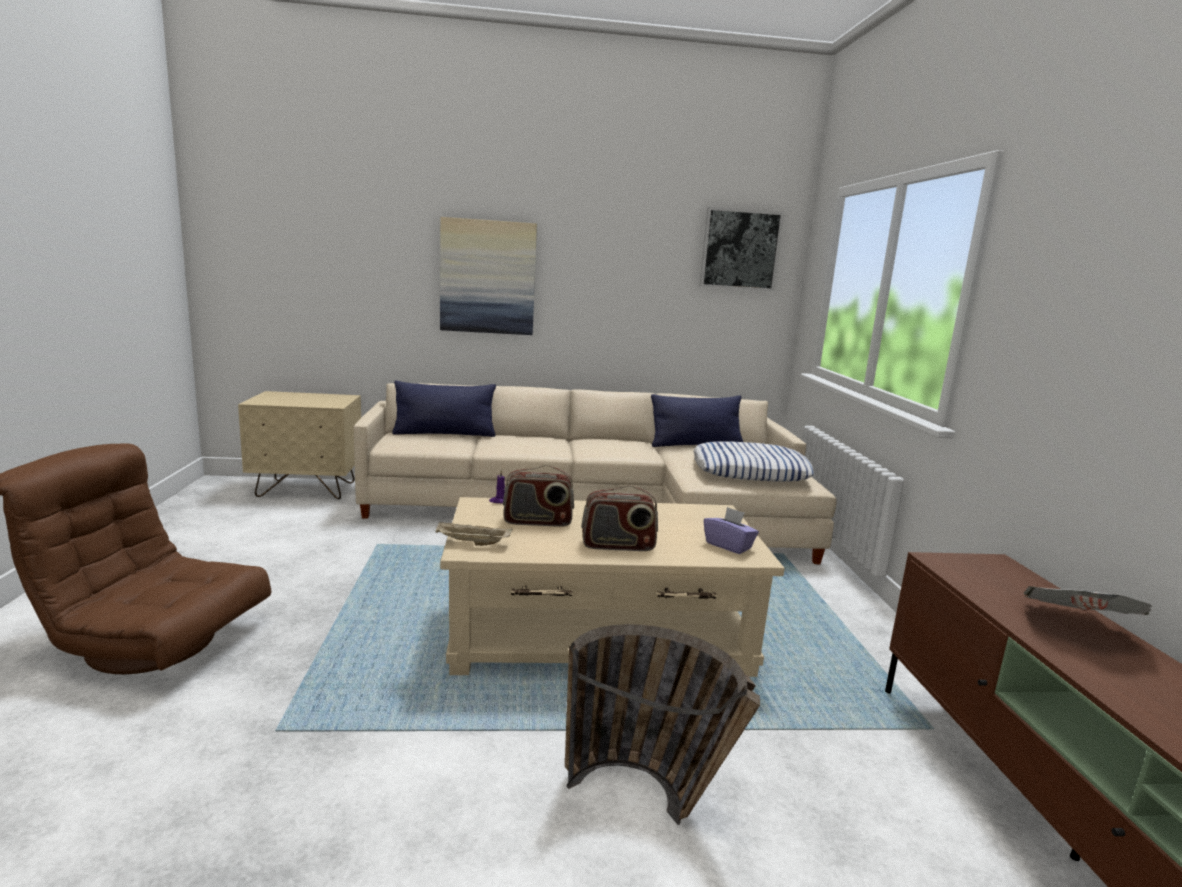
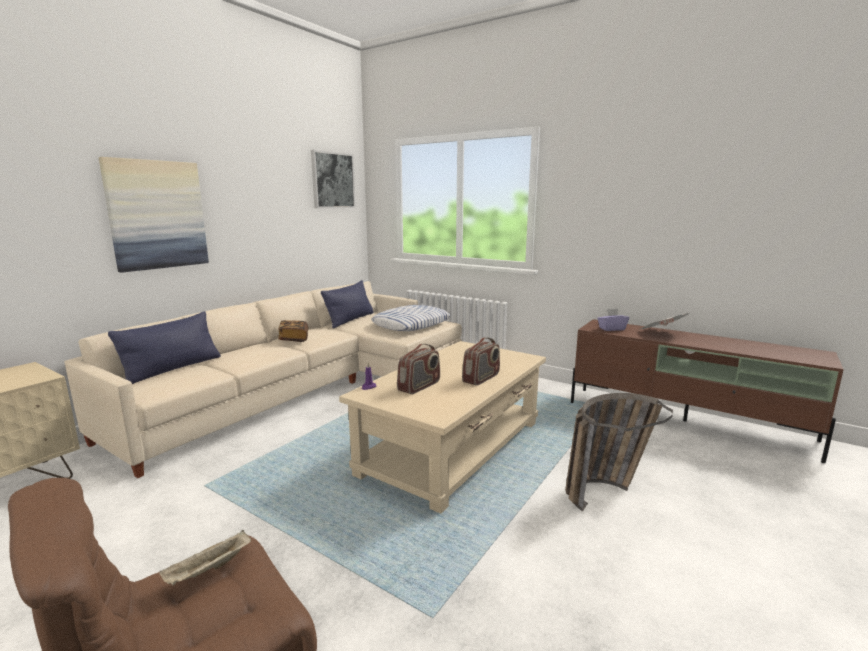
camera: 50 degrees left, 0 degrees up
beige tray [436,522,512,546] -> beige tray moved to [159,530,251,586]
purple tissue box [704,507,759,554] -> purple tissue box moved to [597,309,629,331]
none -> book [278,320,308,342]

